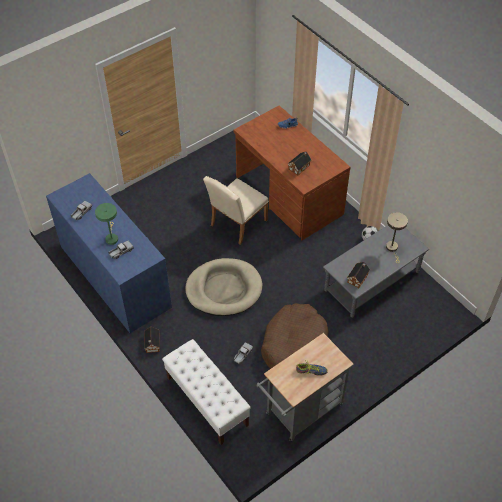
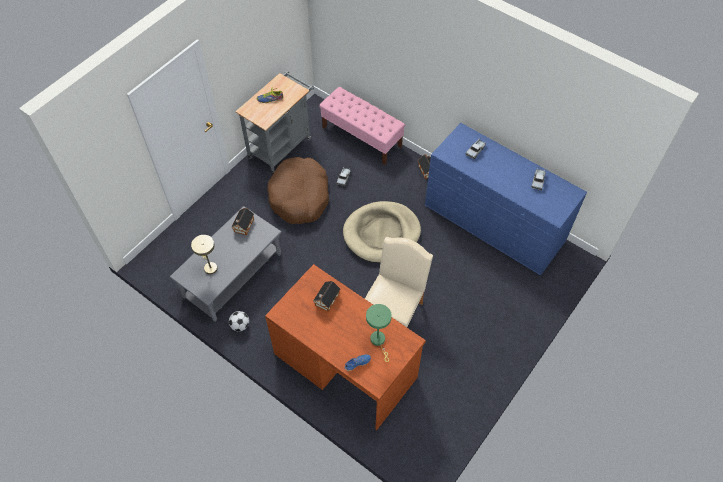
camera: 165 degrees right, 5 degrees up
green table lamp [95,203,118,245] -> green table lamp moved to [366,304,392,362]
white bench [162,339,251,445] -> pink bench [319,87,405,165]

